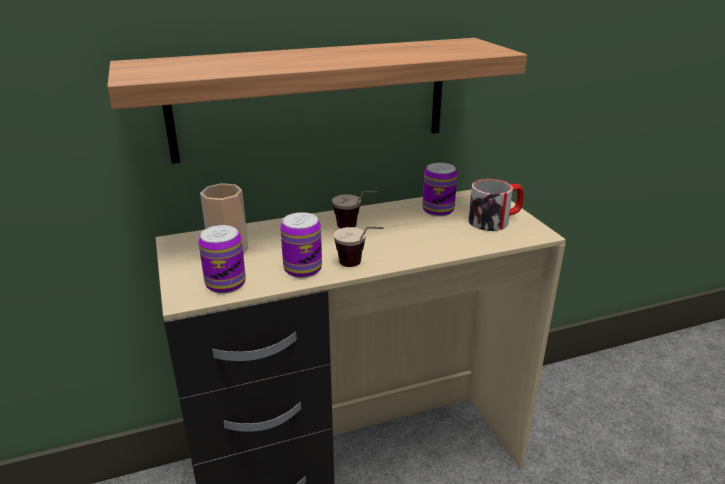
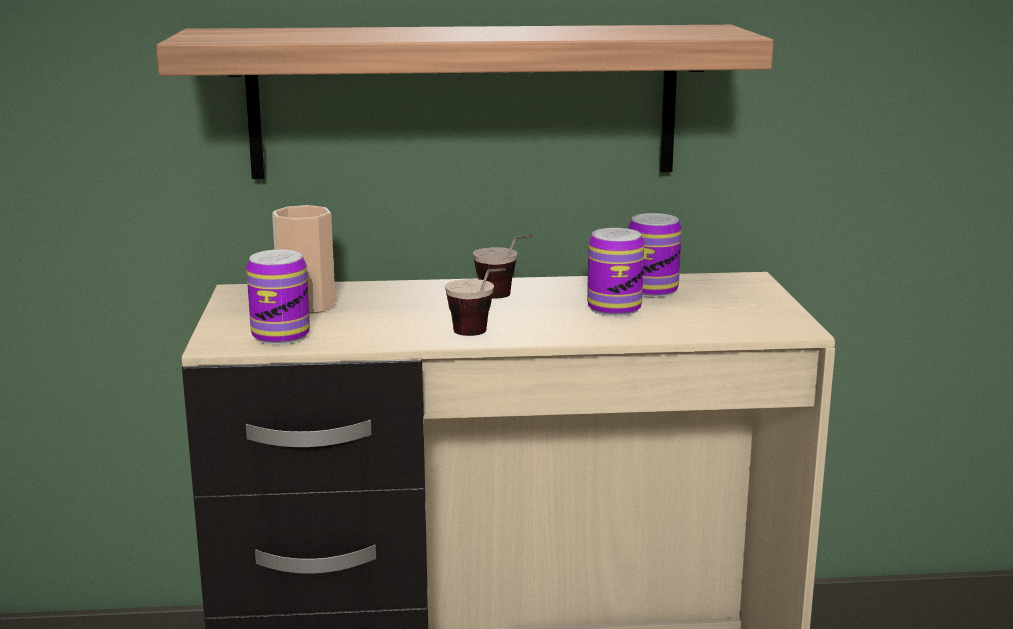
camera: 15 degrees right, 10 degrees down
can [280,212,322,278] -> can moved to [587,228,644,316]
mug [469,179,524,231] -> none

